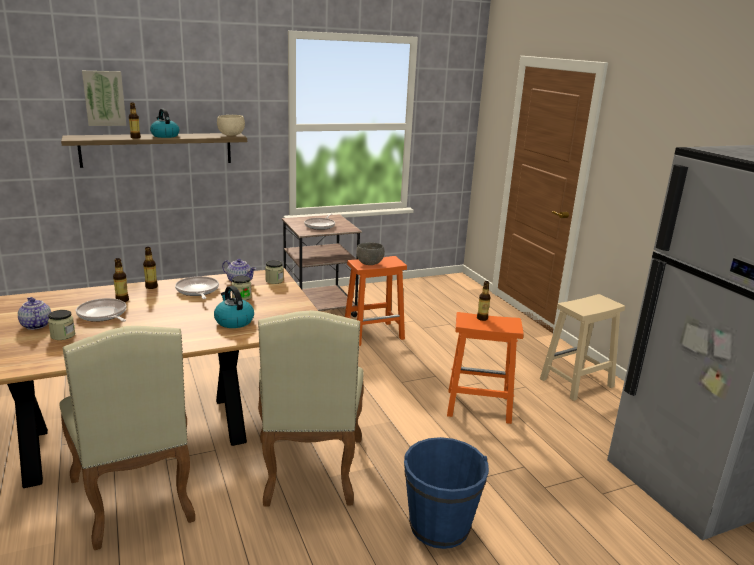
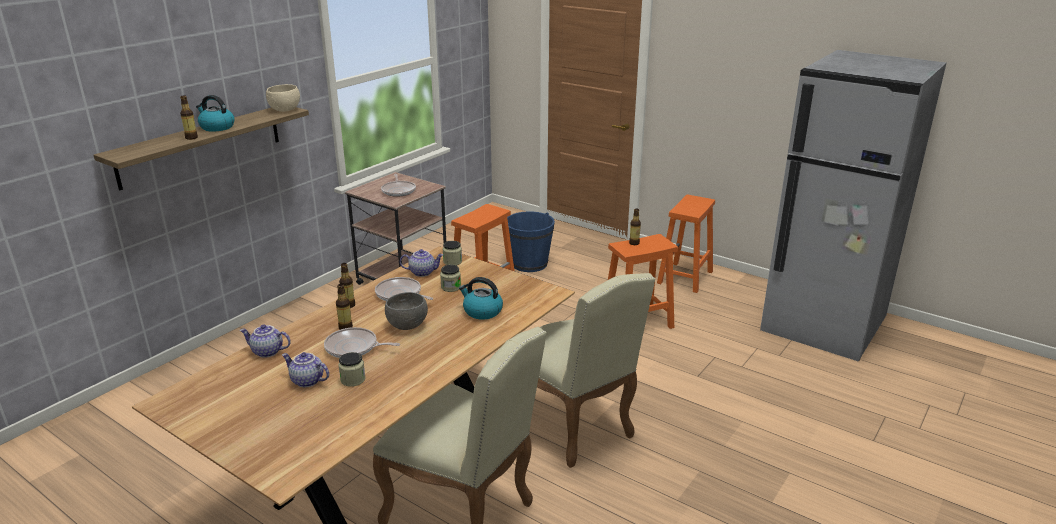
camera: 30 degrees left, 5 degrees up
picture [82,71,126,126] -> none
grey bowl [356,242,385,265] -> grey bowl moved to [385,292,428,330]
blue bucket [404,437,489,549] -> blue bucket moved to [507,211,555,272]
beige stool [540,294,625,401] -> orange stool [657,194,715,293]
none -> teapot [240,324,291,358]

